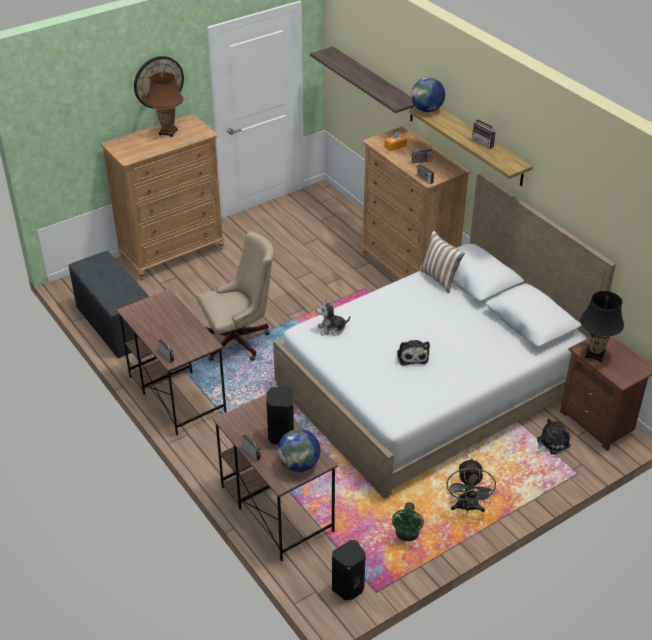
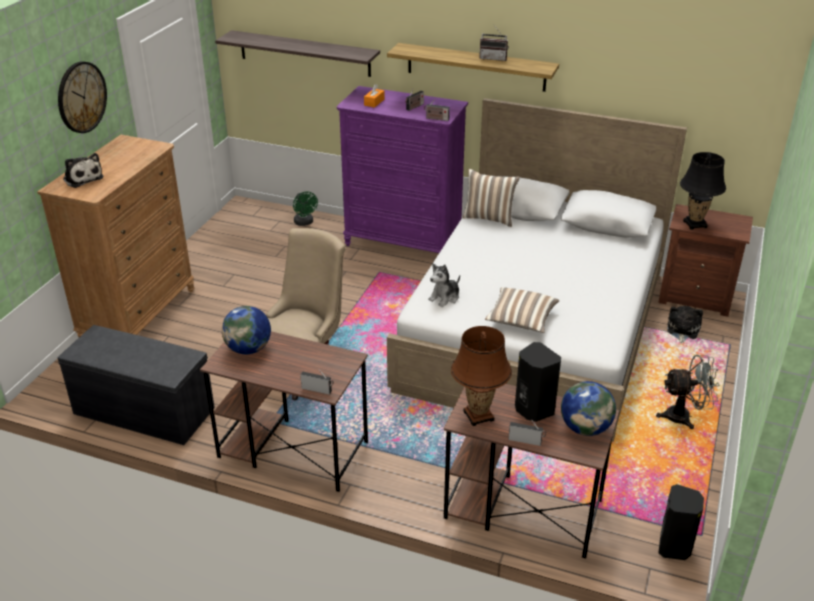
camera: 35 degrees left, 5 degrees down
brown table lamp [146,72,183,137] -> brown table lamp moved to [451,326,512,426]
brown dresser [361,126,470,279] -> purple dresser [337,86,468,253]
green fan [392,502,424,541] -> green fan moved to [293,191,318,226]
plush toy [397,340,430,366] -> plush toy moved to [63,153,103,188]
globe [411,77,445,112] -> globe moved to [222,306,271,354]
grey fan [447,458,496,513] -> grey fan turned 60 degrees counterclockwise [656,355,720,429]
none -> pillow [485,287,559,333]

